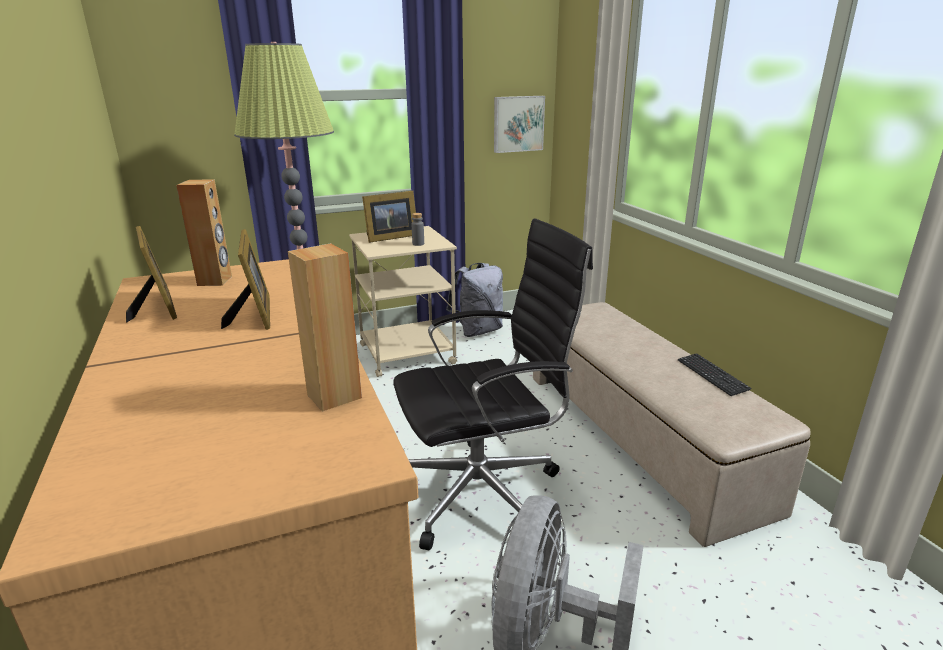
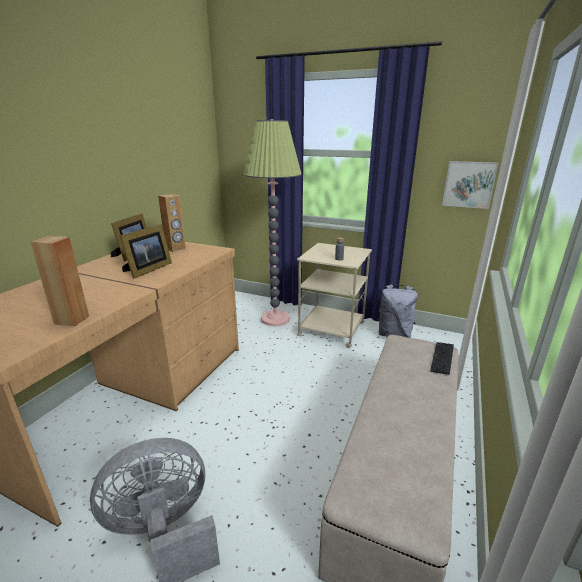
camera: 45 degrees right, 0 degrees up
picture frame [362,191,416,243] -> none
black office chair [393,218,593,550] -> none
keyboard [678,353,752,396] -> keyboard moved to [430,342,454,375]

